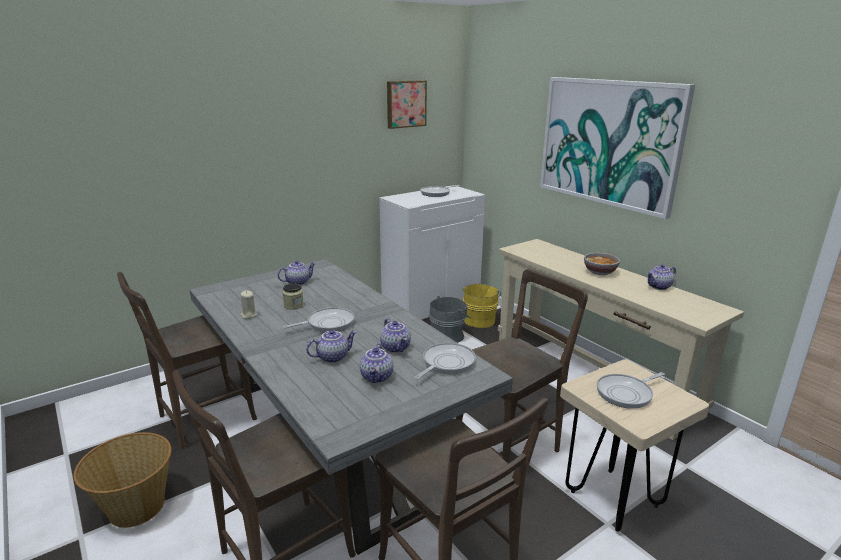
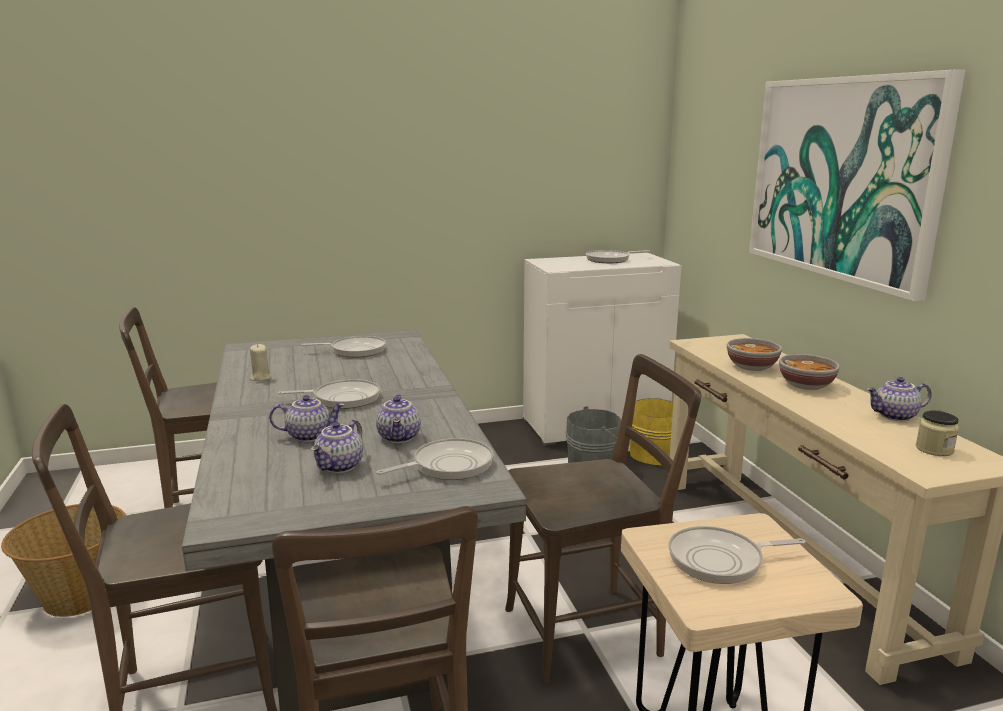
camera: 20 degrees right, 5 degrees down
teapot [277,261,316,285] -> frying pan [301,336,386,358]
jar [282,283,304,310] -> jar moved to [916,411,959,456]
picture [387,80,427,129] -> none
none -> bowl [727,338,782,371]

